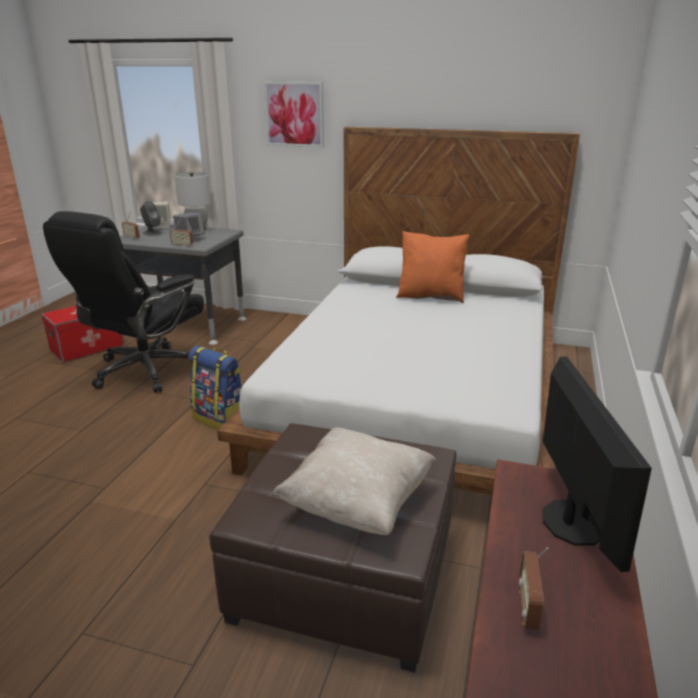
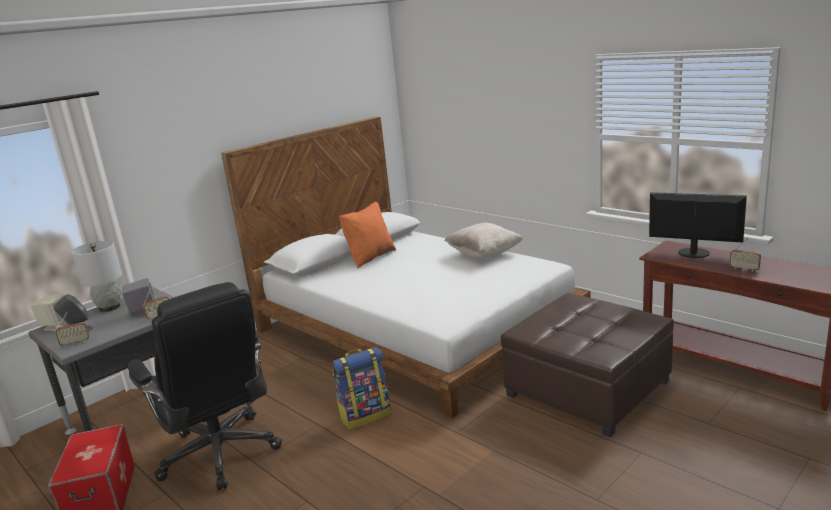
camera: 60 degrees left, 5 degrees down
picture [264,81,324,148] -> none
beige pillow [273,427,436,535] -> beige pillow moved to [444,223,523,258]

